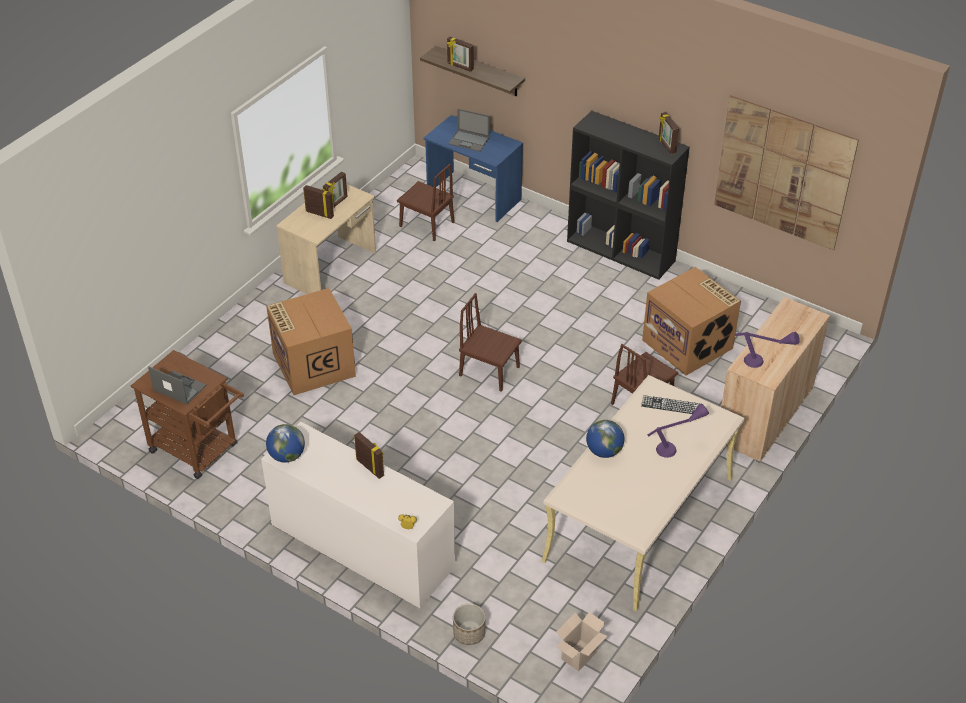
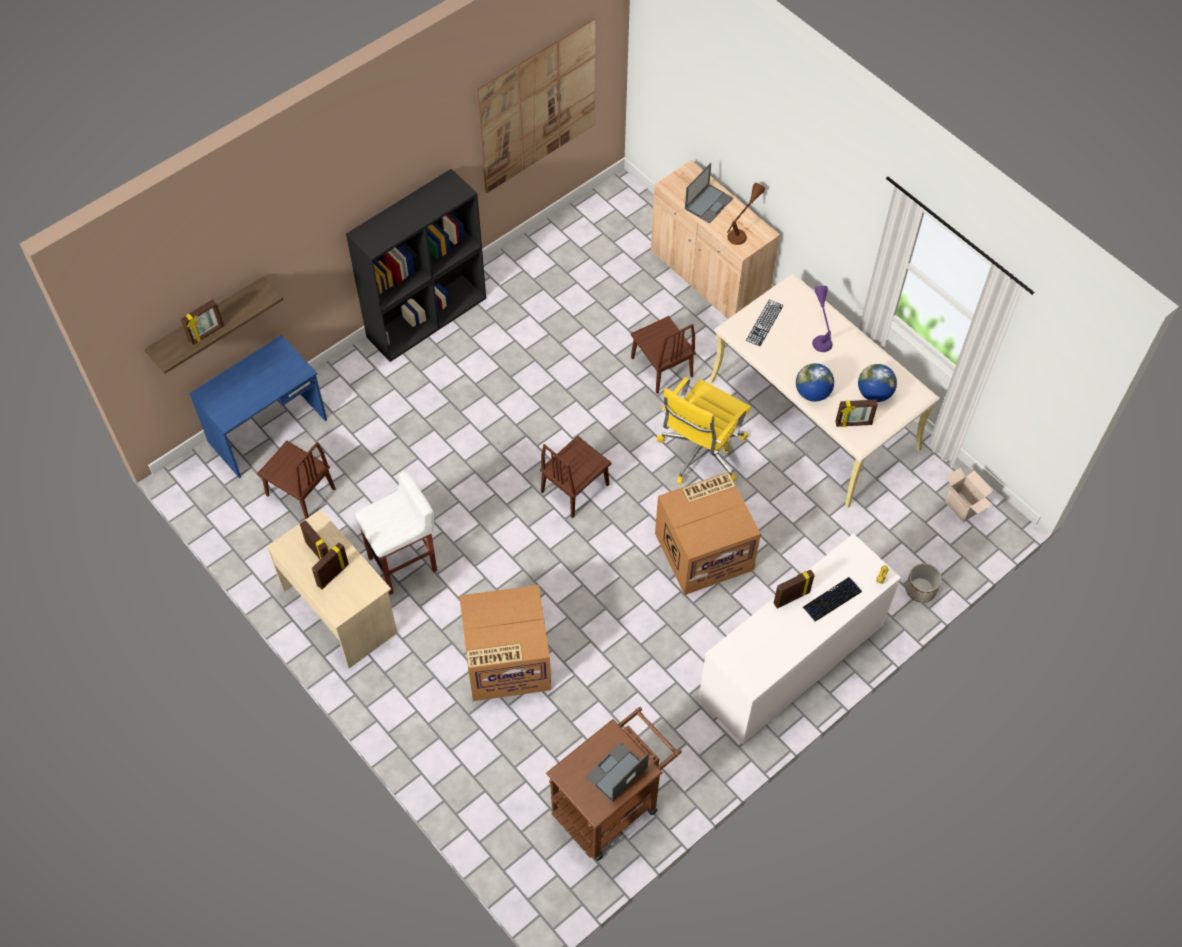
camera: 75 degrees left, 15 degrees up
globe [266,424,305,463] -> globe moved to [858,364,897,402]
brown chair [397,164,455,241] -> brown chair turned 75 degrees clockwise [257,441,336,519]
laptop [448,109,490,152] -> laptop moved to [685,163,733,223]
cardboard box [642,267,741,376] -> cardboard box moved to [655,472,761,595]
picture frame [659,112,679,155] -> picture frame moved to [835,400,878,427]
purple table lamp [735,332,800,368] -> brown table lamp [727,183,766,245]
none -> white stool [355,471,437,595]
none -> yellow office chair [657,377,751,484]
none -> keyboard [803,577,862,622]

